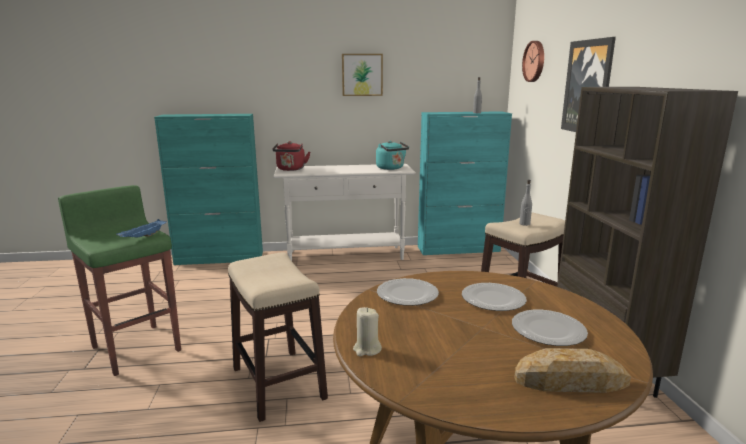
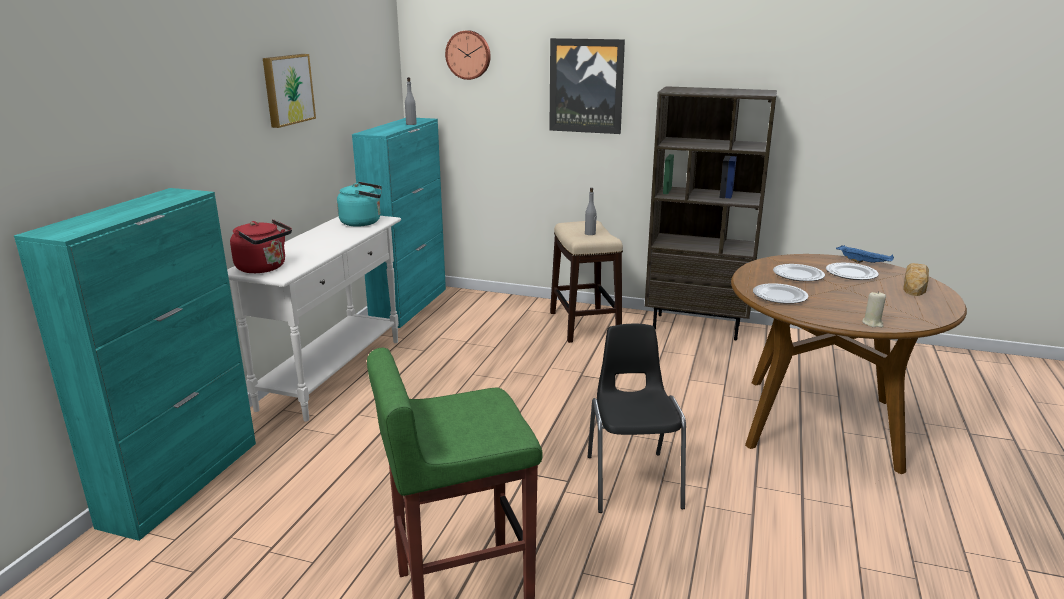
camera: 65 degrees left, 5 degrees up
blue tray [116,219,167,237] -> blue tray moved to [836,245,894,263]
stool [228,252,328,422] -> black chair [588,324,686,513]

